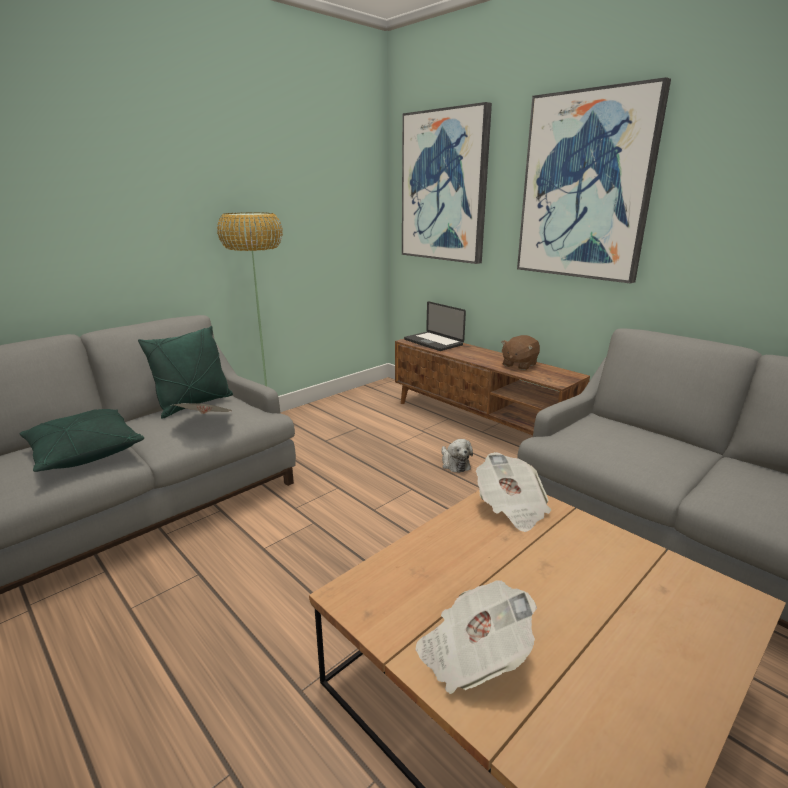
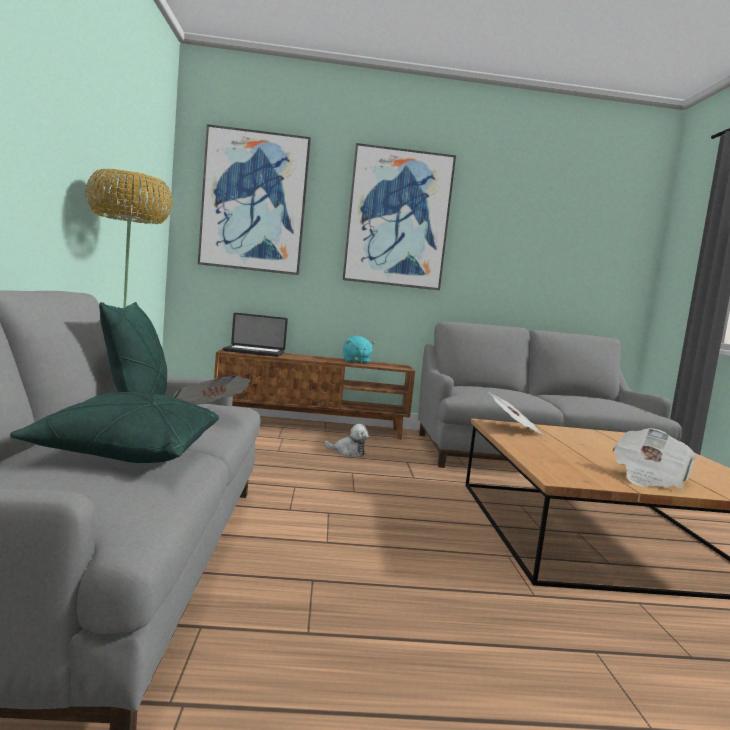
camera: 50 degrees left, 15 degrees down
brown plush toy [501,335,540,370] -> turquoise plush toy [343,336,375,364]

